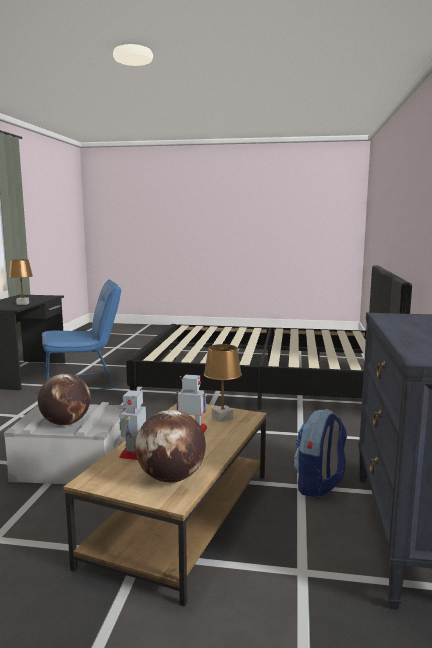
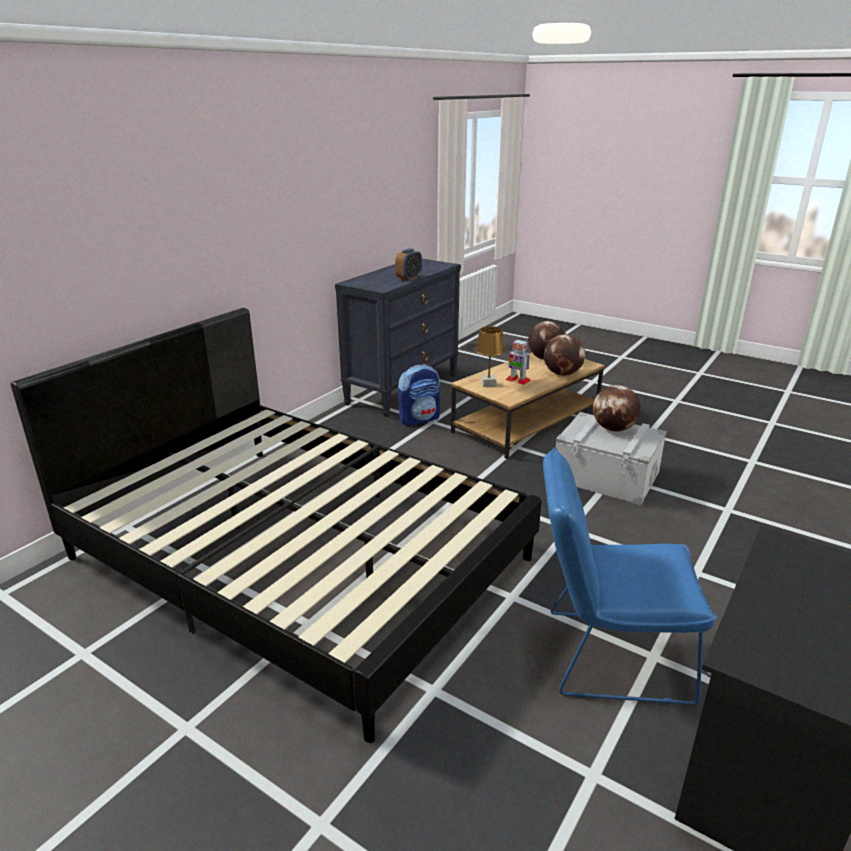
camera: 155 degrees left, 15 degrees up
brown table lamp [9,259,33,305] -> none
toy robot [119,389,146,460] -> globe [544,334,585,376]
none -> alarm clock [395,249,422,281]

